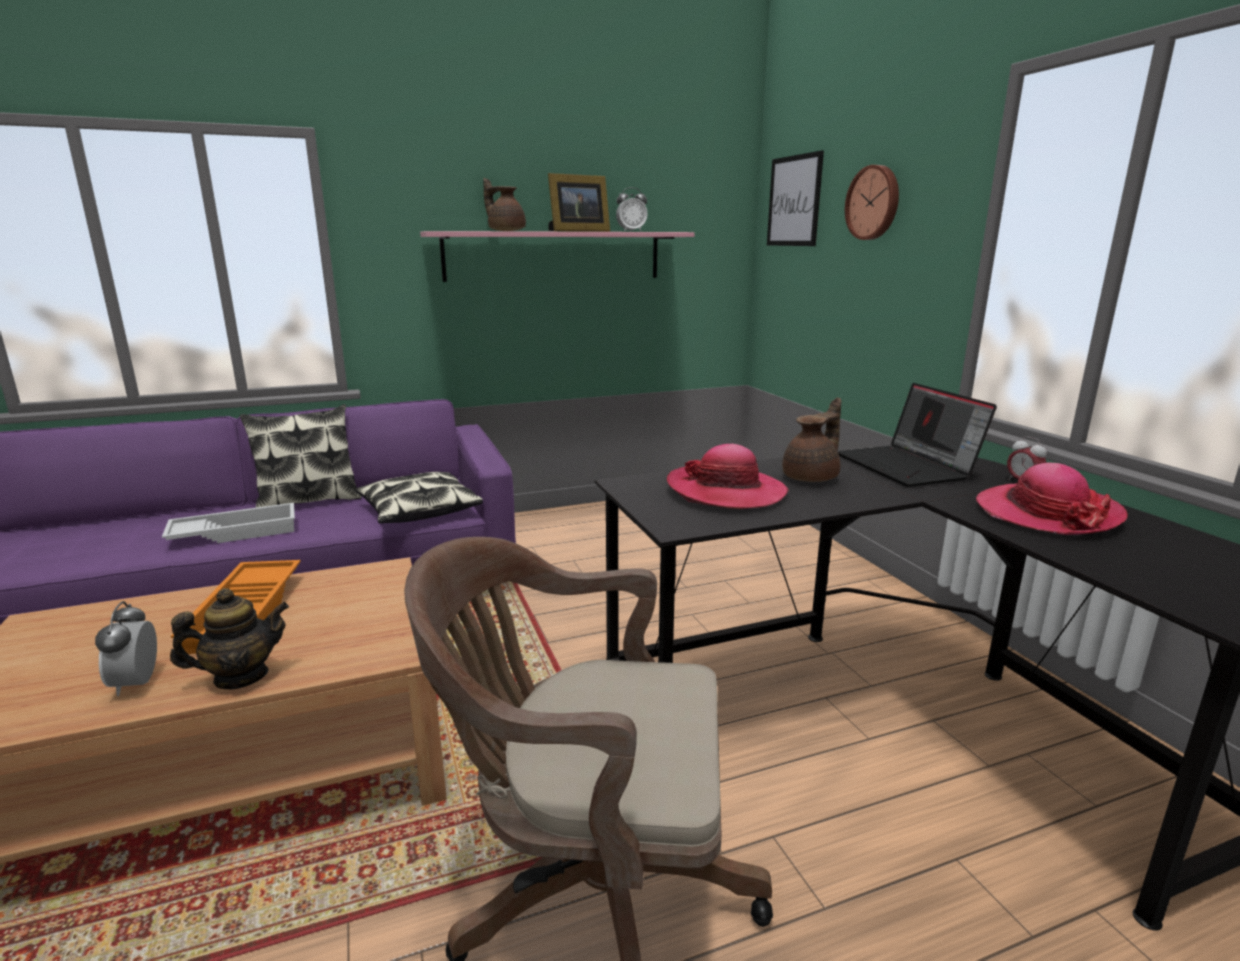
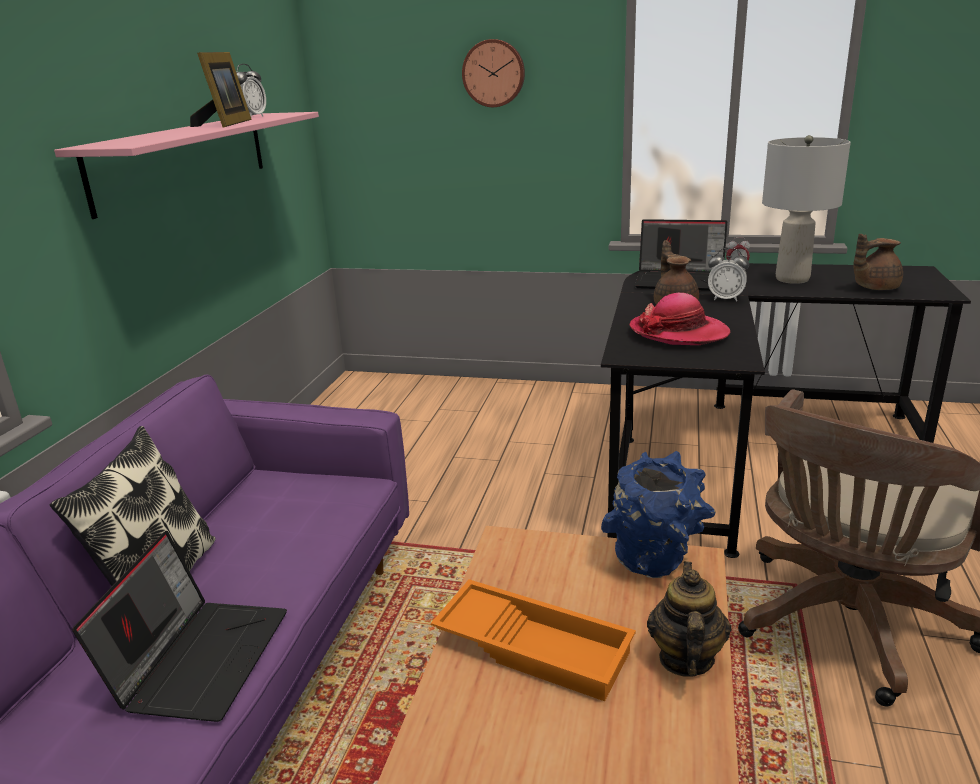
camera: 55 degrees left, 5 degrees up
alarm clock [95,601,157,696] -> alarm clock moved to [708,248,749,302]
white tray [162,503,295,543] -> laptop [72,531,287,722]
pillow [356,472,483,524] -> none
brown teapot [483,178,526,231] -> brown teapot moved to [854,234,903,290]
picture [767,150,824,246] -> none
hat [976,463,1128,535] -> grey table lamp [762,135,851,284]
none -> blue vase [601,451,716,578]

